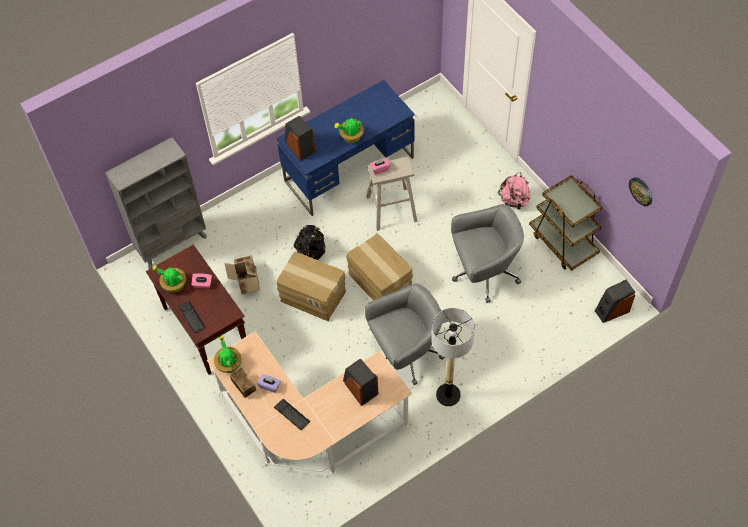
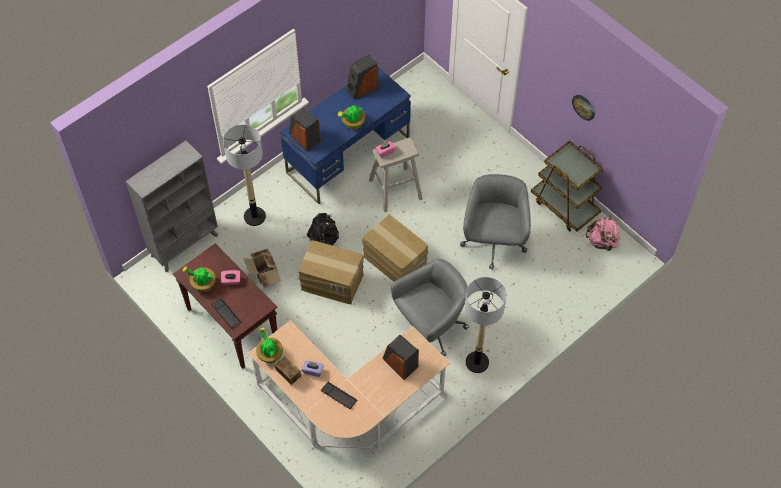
camera: 10 degrees left, 0 degrees up
grey office chair [451,204,524,303] -> grey office chair turned 60 degrees counterclockwise [460,174,531,270]
pink backpack [498,172,531,209] -> pink backpack moved to [585,215,620,252]
speaker [595,279,635,323] -> speaker moved to [346,55,378,99]
wall clock [629,177,652,206] -> wall clock moved to [572,95,595,121]
none -> floor lamp [223,125,266,226]

